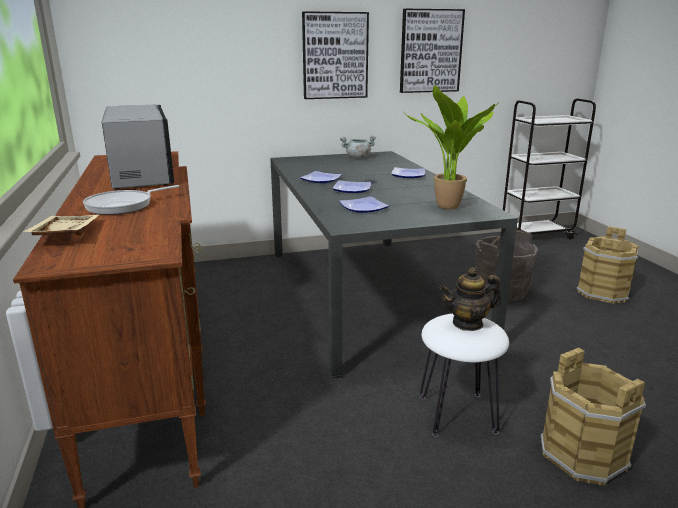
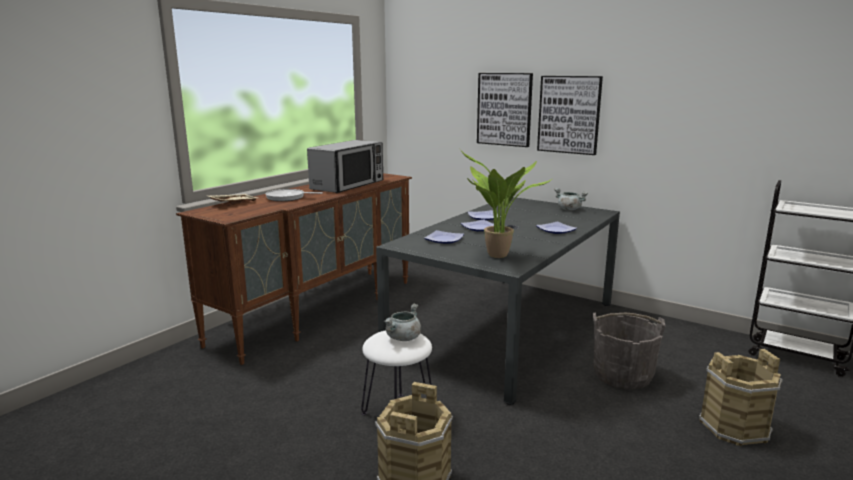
camera: 50 degrees right, 5 degrees down
picture [400,9,465,93] -> picture moved to [477,73,533,147]
teapot [440,267,501,331] -> grey cooking pot [384,304,421,341]

